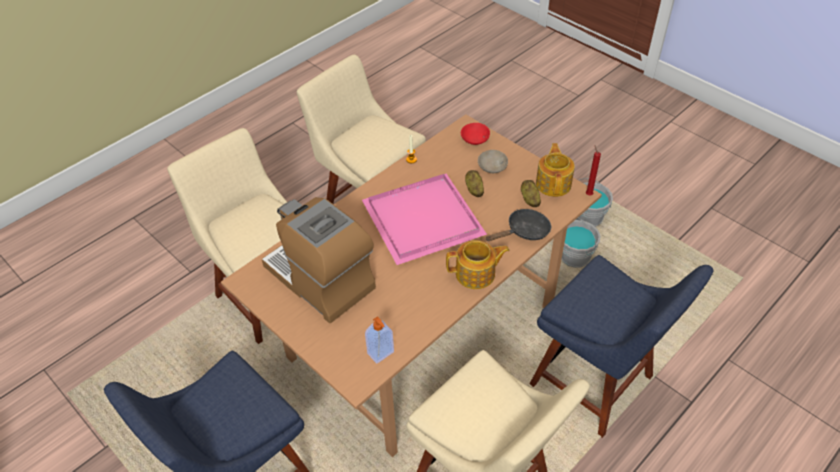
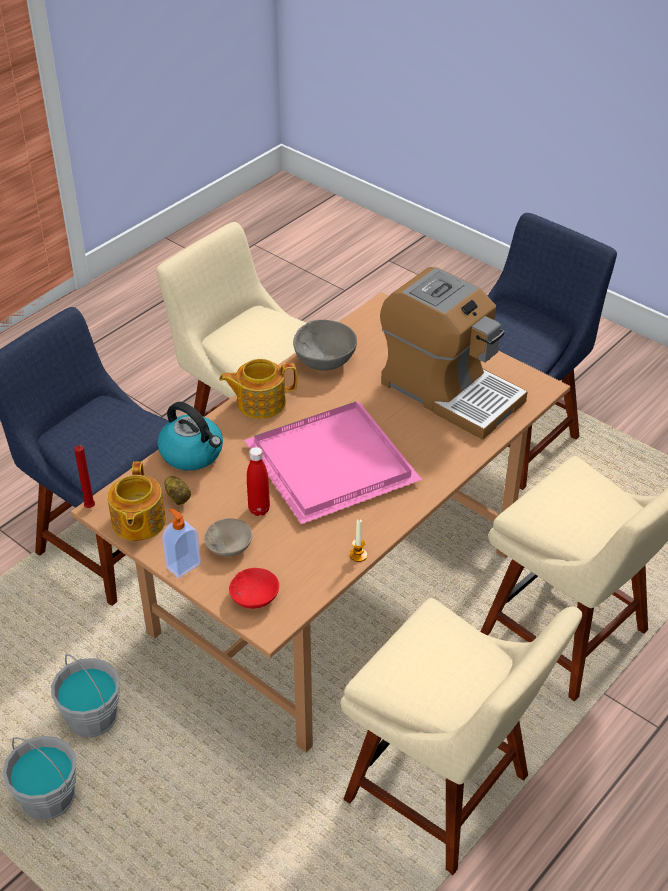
camera: 175 degrees right, 5 degrees down
soap dispenser [365,316,394,363] -> soap dispenser moved to [162,509,201,578]
potato [465,170,484,197] -> red bottle [247,447,270,516]
black frying pan [485,209,551,241] -> kettle [157,402,223,471]
none -> grey bowl [293,320,357,371]

